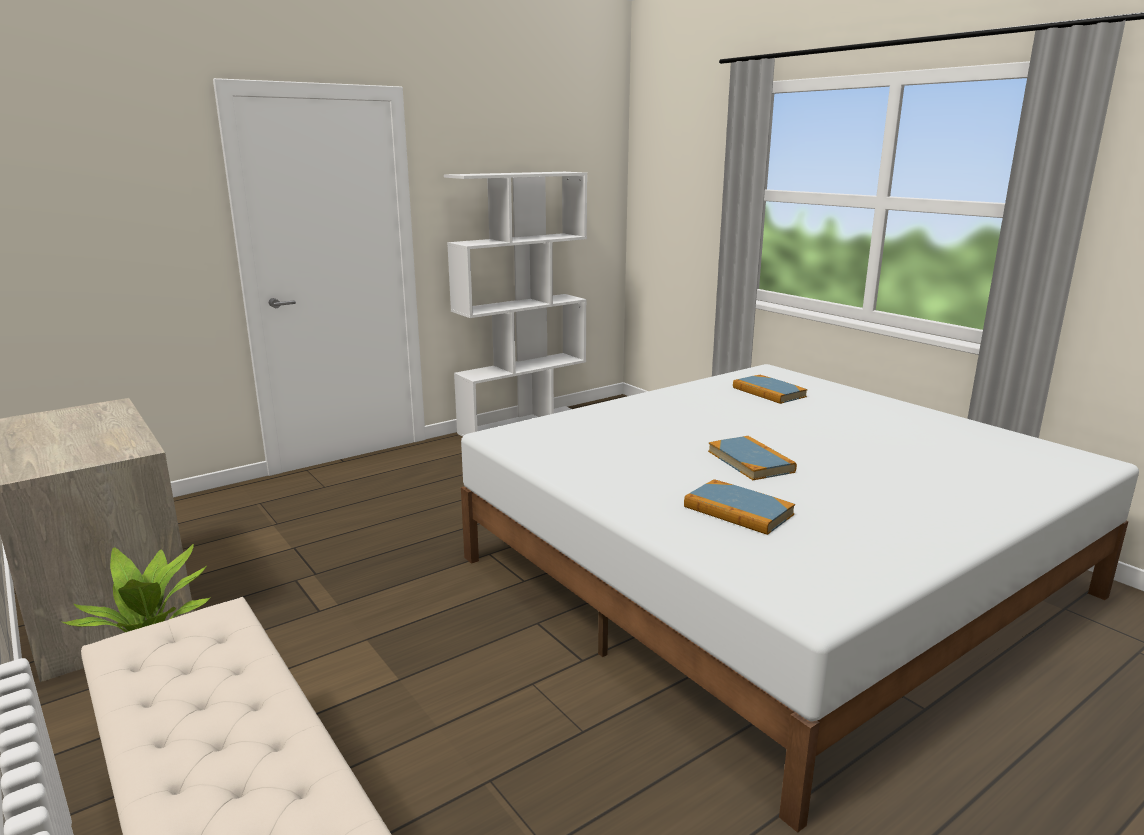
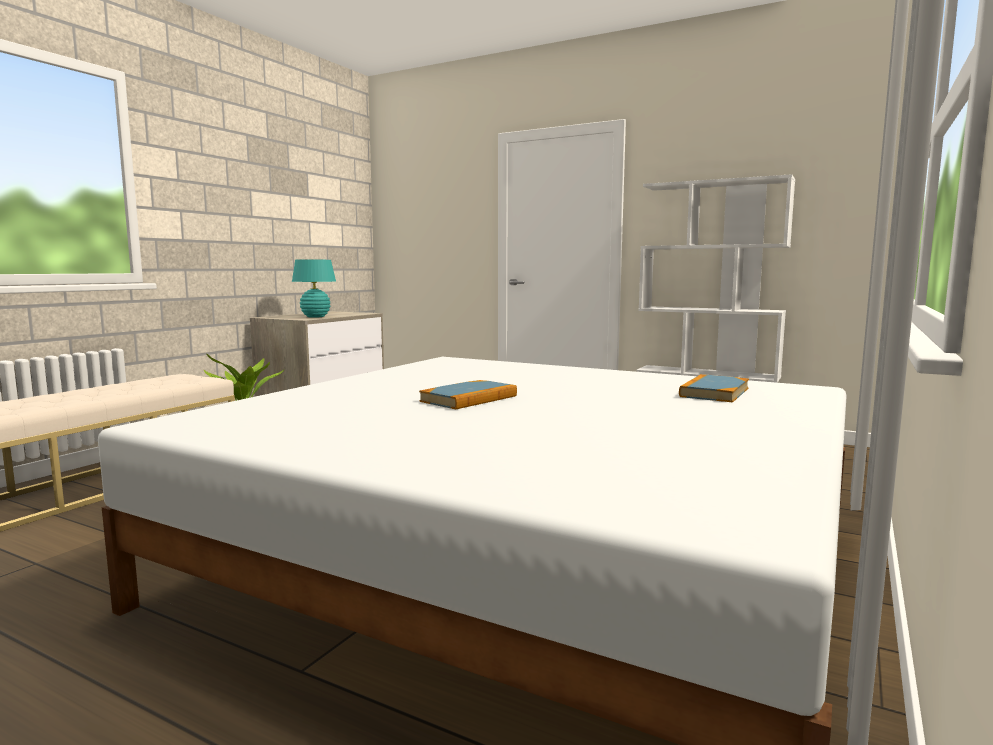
camera: 65 degrees right, 10 degrees down
book [684,479,795,535] -> none
none -> turquoise table lamp [292,260,336,318]

